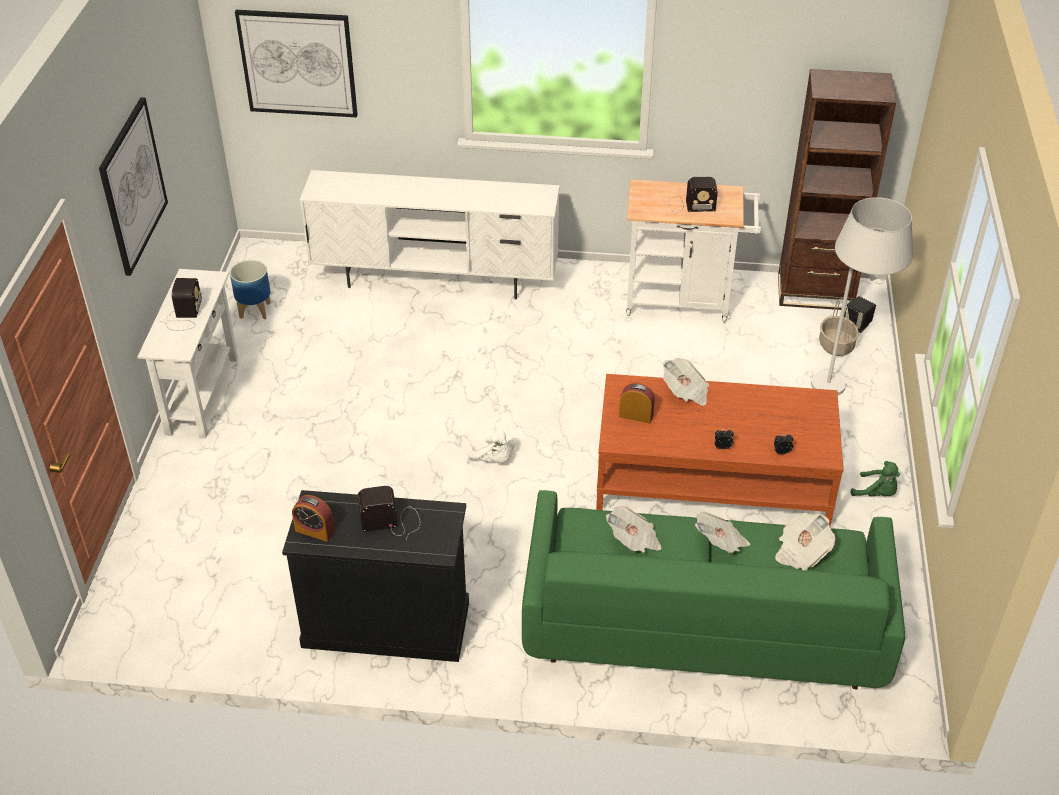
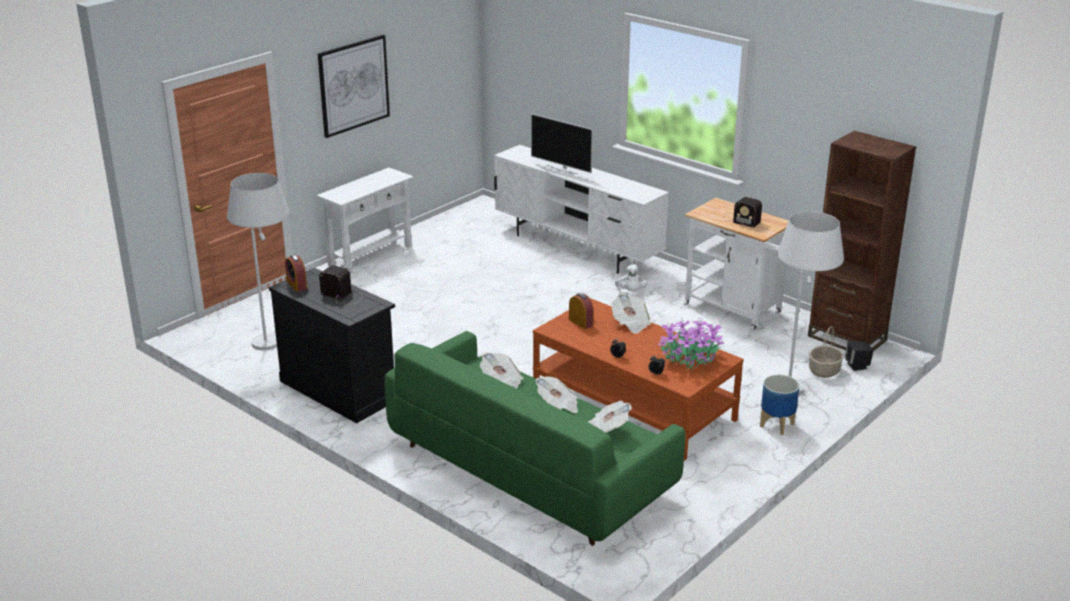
camera: 35 degrees right, 15 degrees down
radio [159,278,202,331] -> none
planter [230,260,271,320] -> planter moved to [760,375,800,435]
picture [235,10,358,117] -> none
white plush toy [468,428,515,463] -> white plush toy moved to [615,264,647,291]
green plush toy [851,461,900,497] -> none
none -> white floor lamp [227,173,289,350]
none -> television [531,113,593,174]
none -> potted plant [658,319,724,370]

